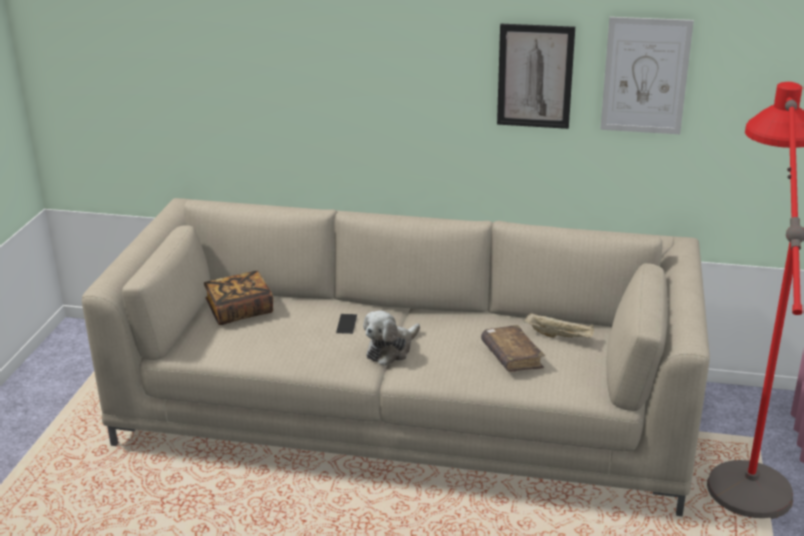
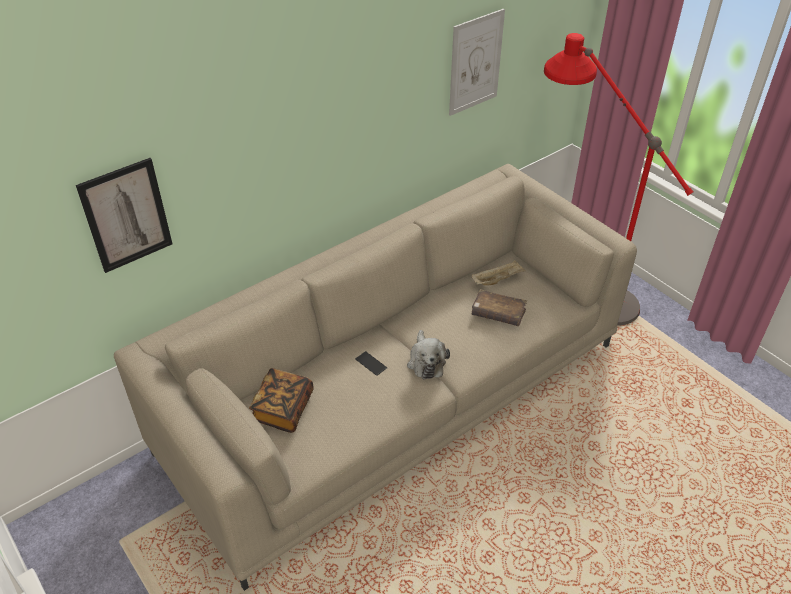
camera: 50 degrees left, 15 degrees up
picture [497,24,575,129] -> picture moved to [76,158,173,273]

